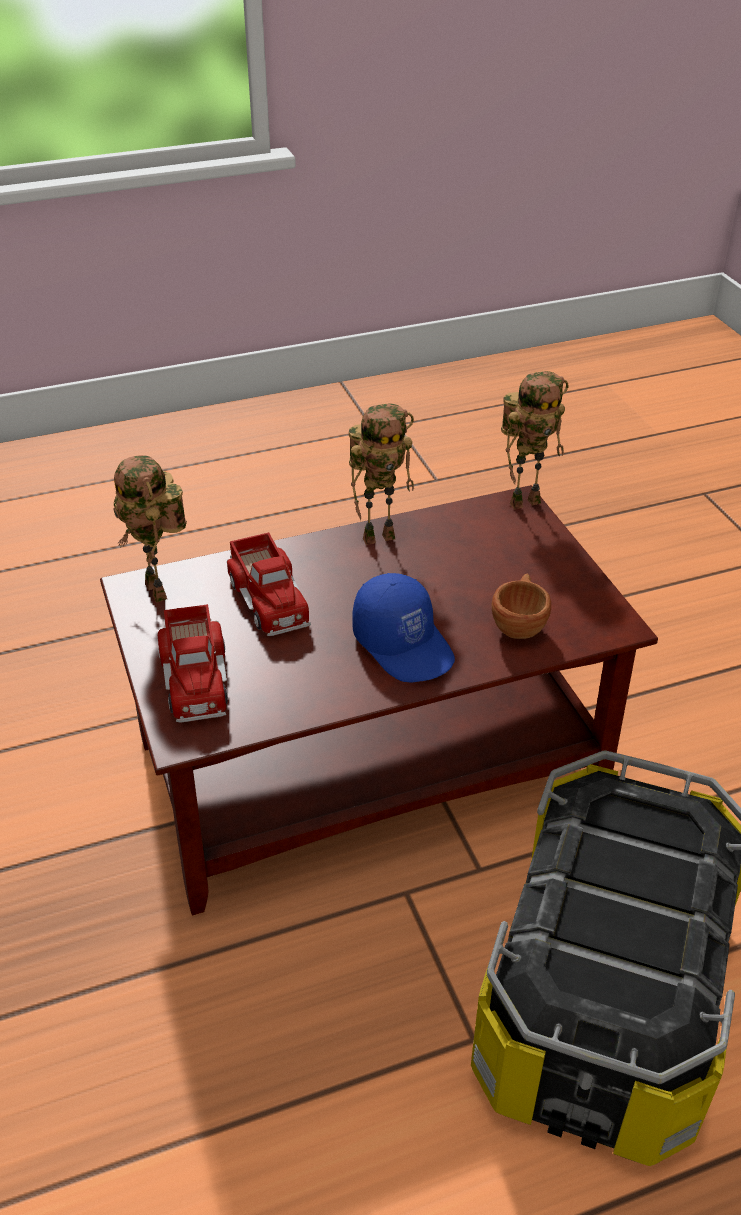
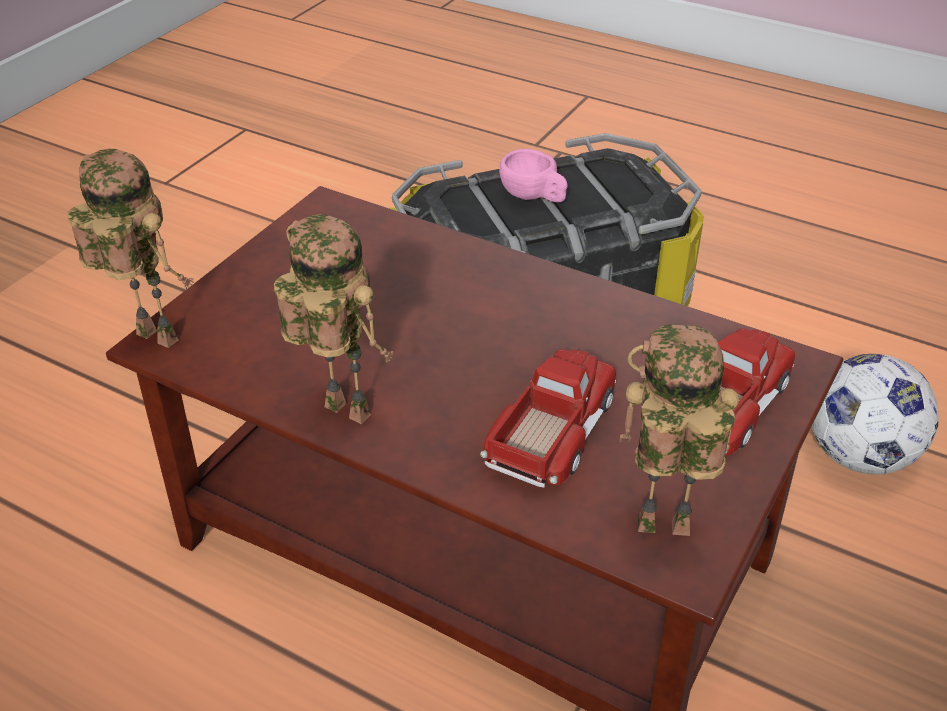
camera: 130 degrees left, 0 degrees up
toy robot [113,455,187,603] -> toy robot turned 105 degrees counterclockwise [619,324,739,536]
blue cap [352,573,455,682] -> none
brown cup [491,574,551,639] -> none
none -> pink cup [499,149,568,203]
none -> football [812,354,939,474]

